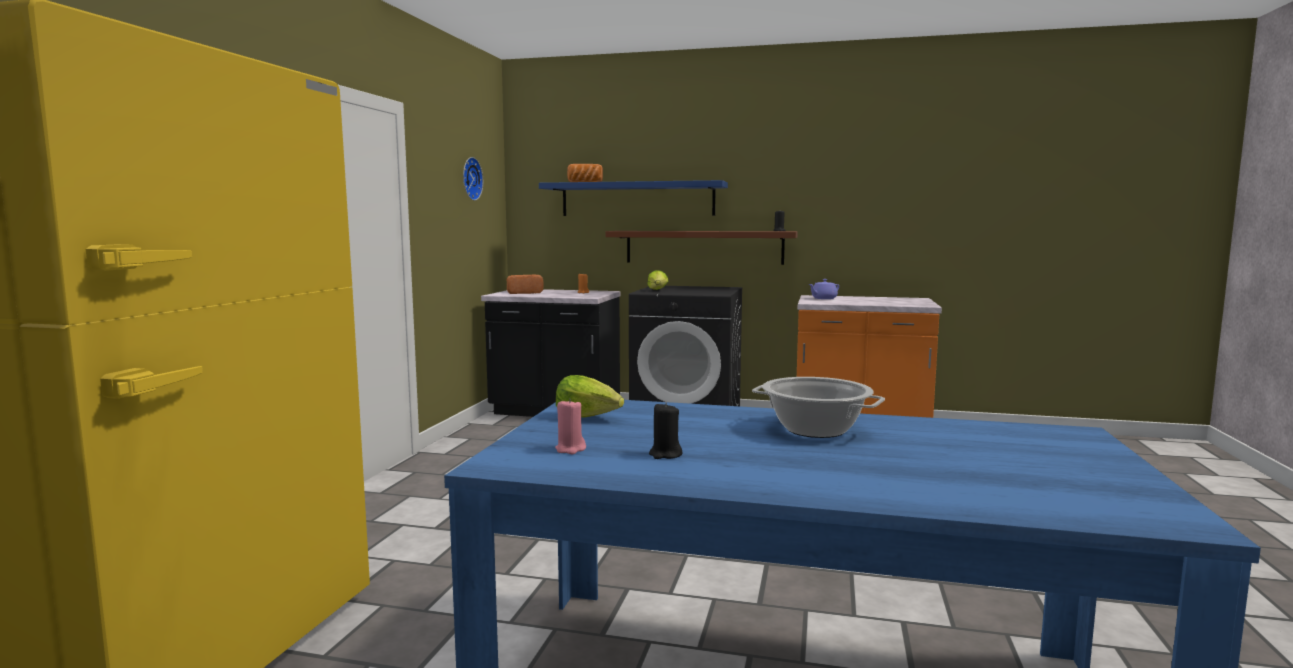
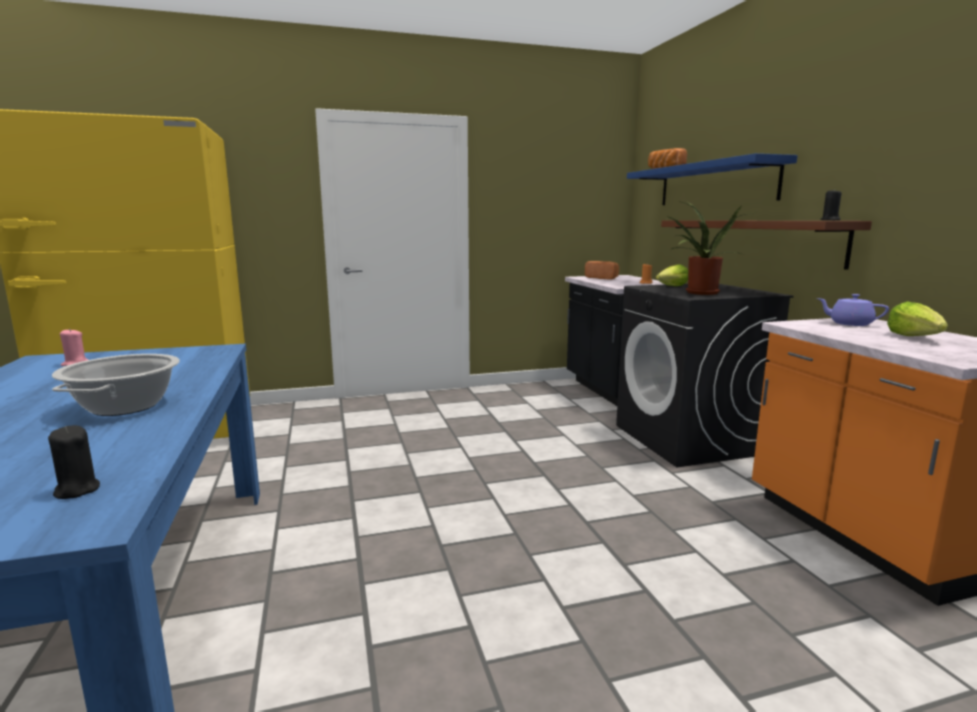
camera: 60 degrees right, 5 degrees up
wall clock [463,157,483,201] -> none
lettuce [556,375,624,418] -> lettuce moved to [887,302,948,336]
black candle [649,402,682,459] -> black candle moved to [48,425,100,499]
none -> potted plant [666,201,751,295]

